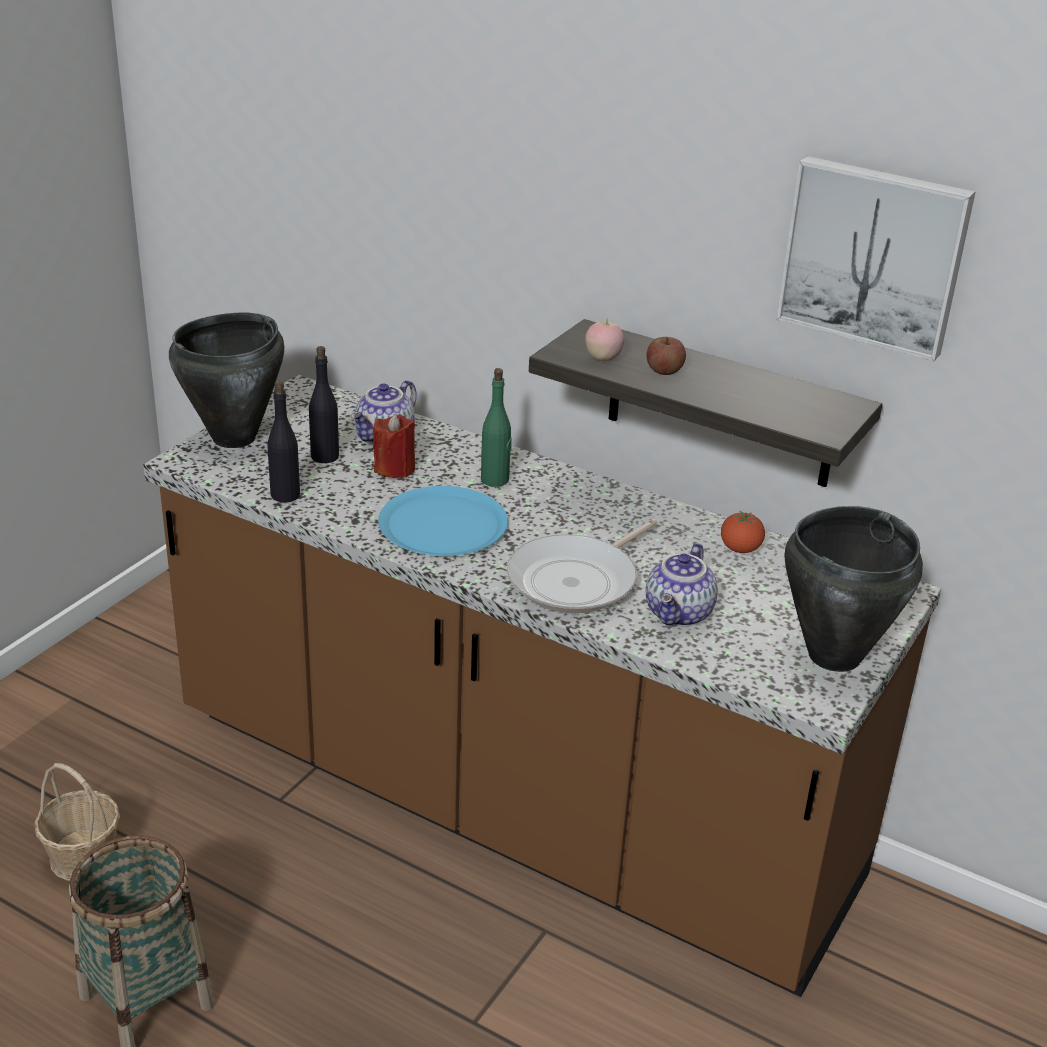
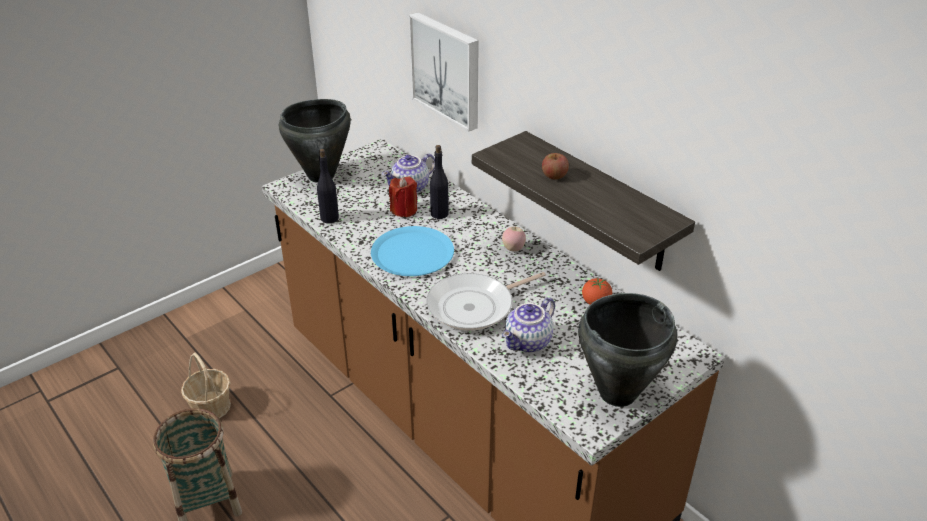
camera: 20 degrees right, 5 degrees up
black bottle [309,346,339,463] -> black bottle moved to [430,145,449,219]
green bottle [481,368,512,487] -> none
apple [585,318,624,361] -> apple moved to [502,226,526,251]
picture [776,156,976,361] -> picture moved to [409,12,479,131]

